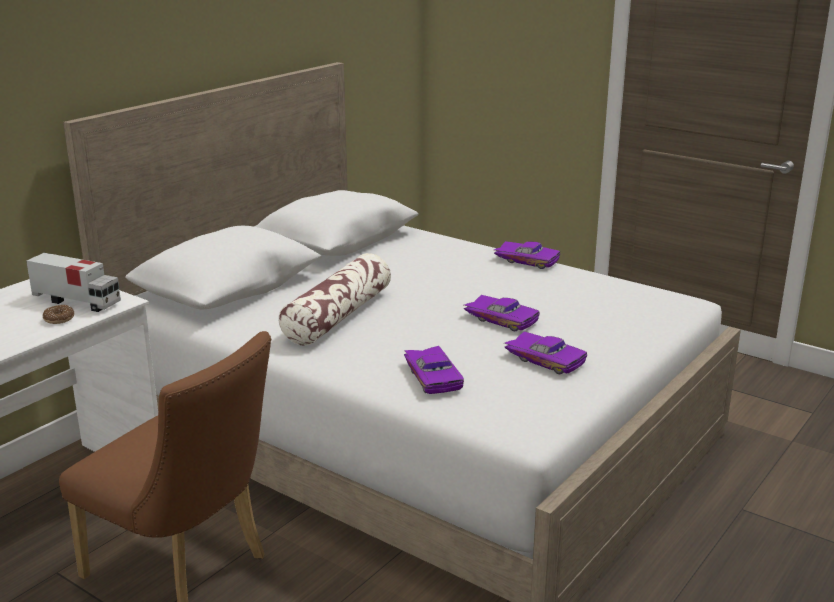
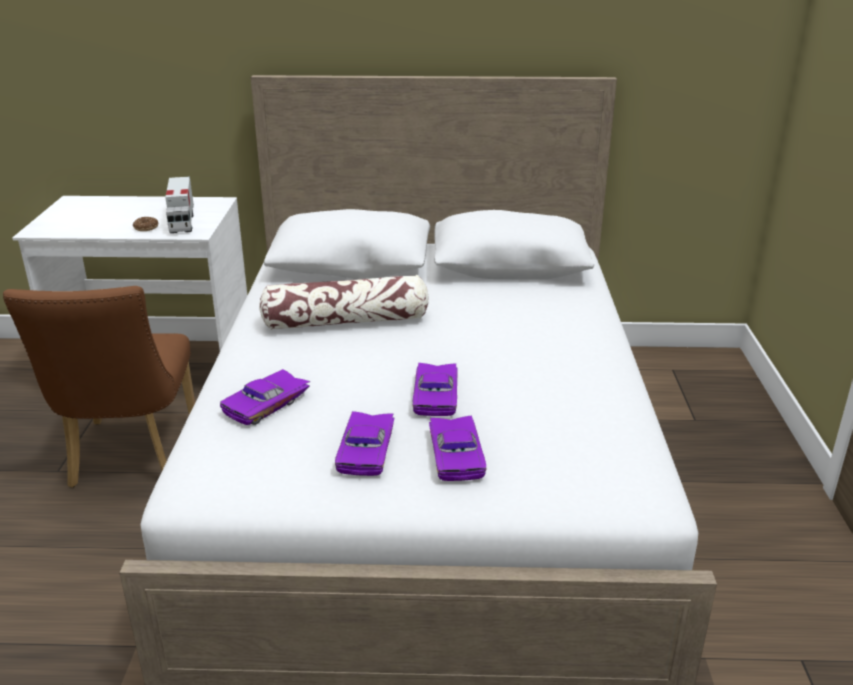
camera: 55 degrees right, 5 degrees up
purple toy car [494,241,560,269] -> purple toy car moved to [429,416,487,481]

